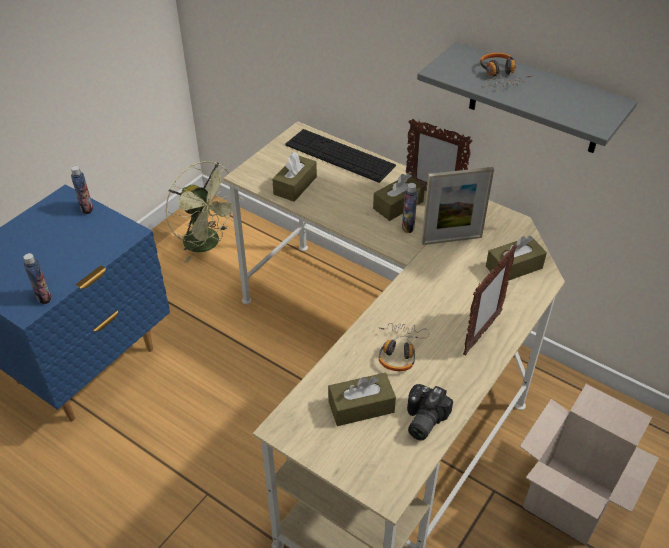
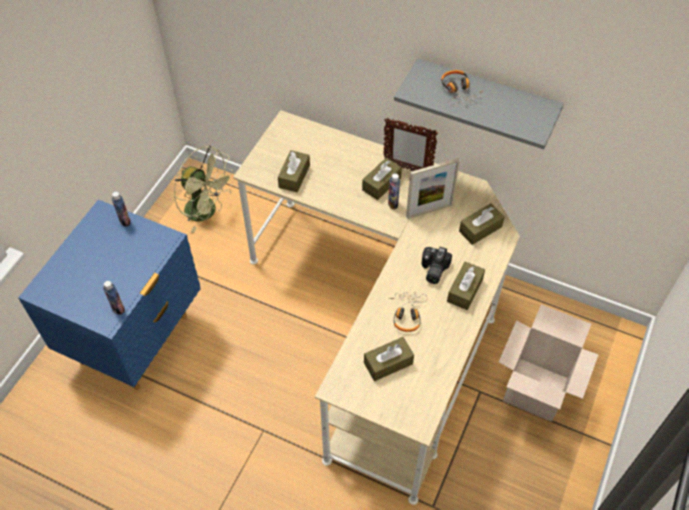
camera: 10 degrees left, 10 degrees up
keyboard [285,129,396,183] -> none
camera [407,384,453,441] -> camera moved to [422,247,452,284]
picture frame [463,244,517,355] -> brown tissue box [447,261,485,310]

